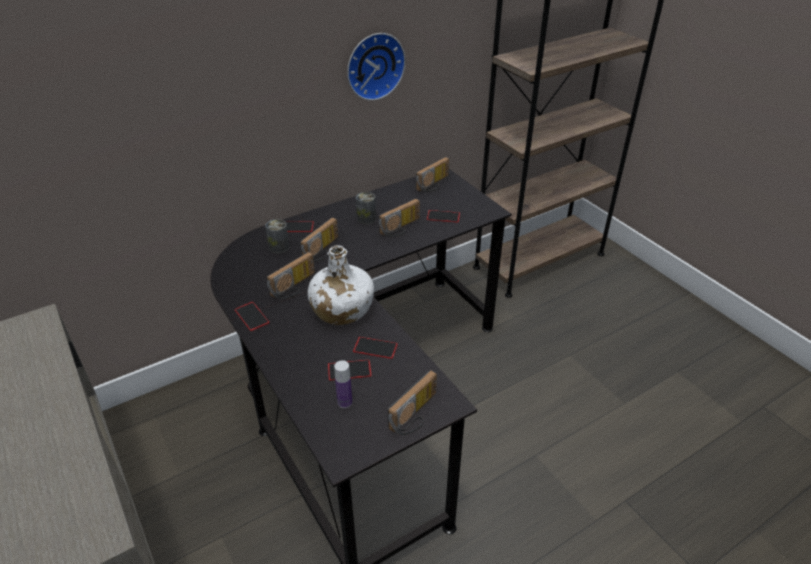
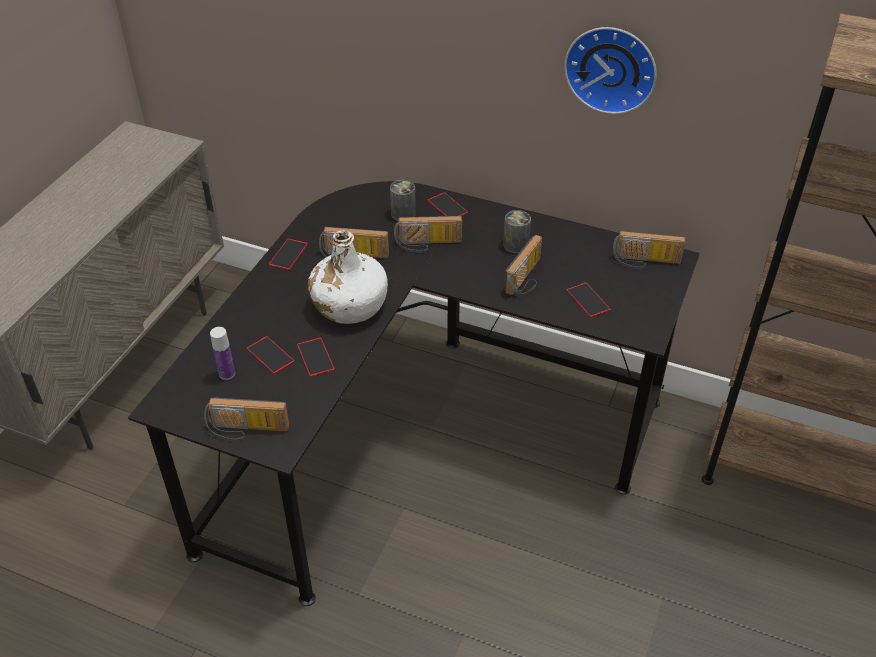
camera: 55 degrees right, 5 degrees up
radio [379,199,420,237] -> radio turned 75 degrees counterclockwise [504,235,542,296]

